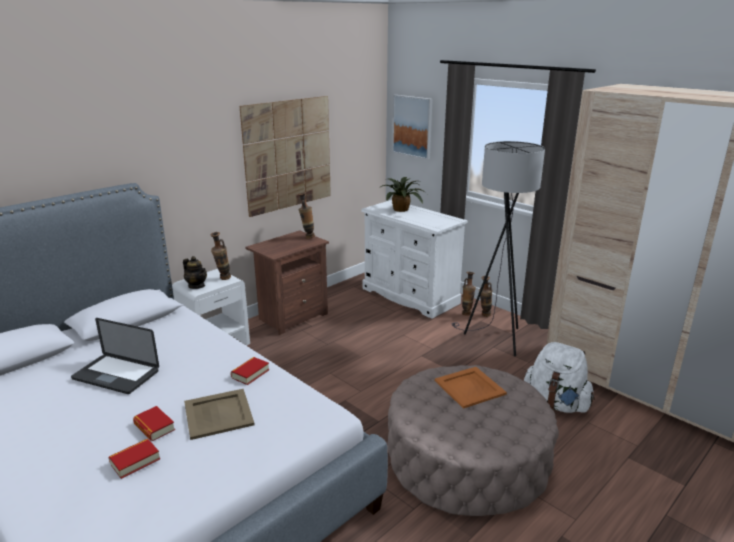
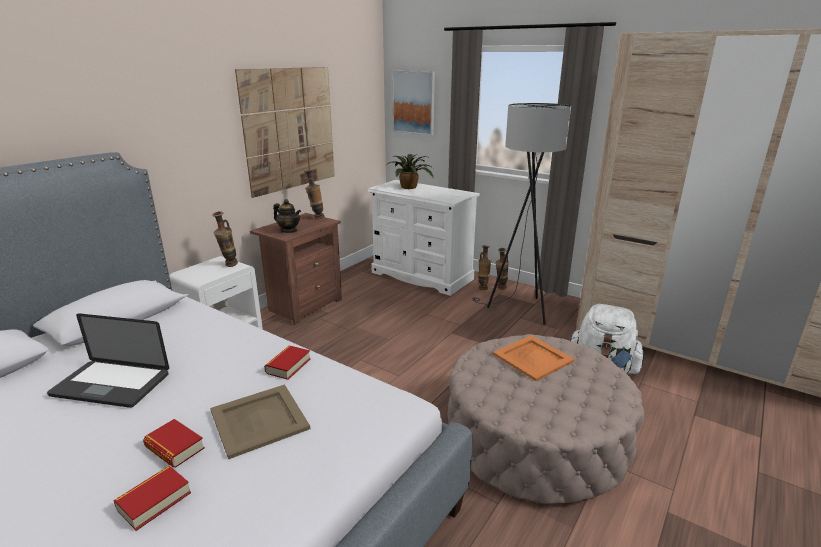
camera: 10 degrees left, 0 degrees up
teapot [183,256,207,289] -> teapot moved to [273,199,301,233]

